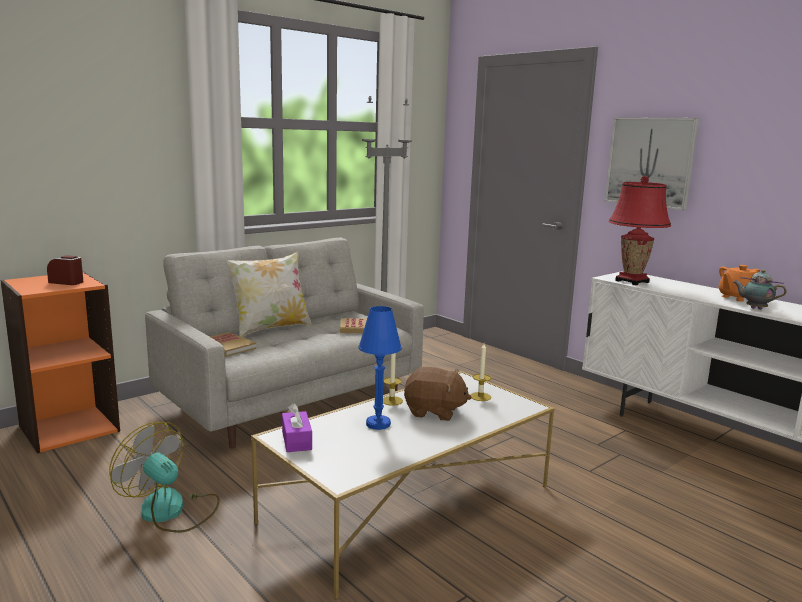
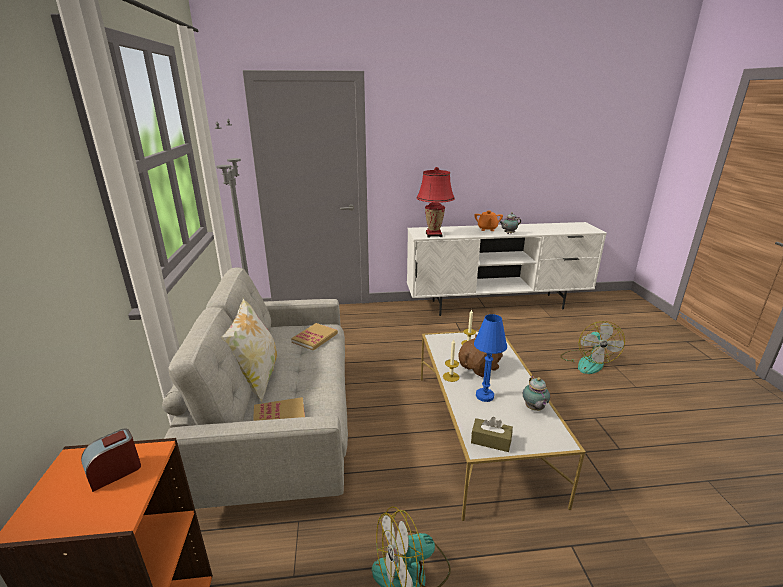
camera: 55 degrees left, 10 degrees up
purple tissue box [282,403,312,452] -> brown tissue box [471,417,513,452]
picture [605,117,699,210] -> none
none -> teapot [523,376,550,411]
none -> fan [560,321,625,374]

